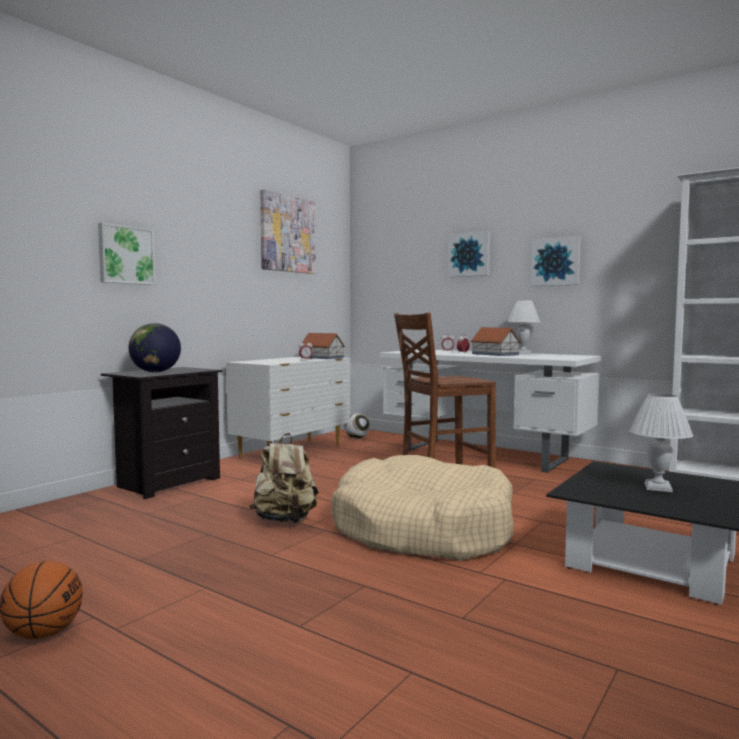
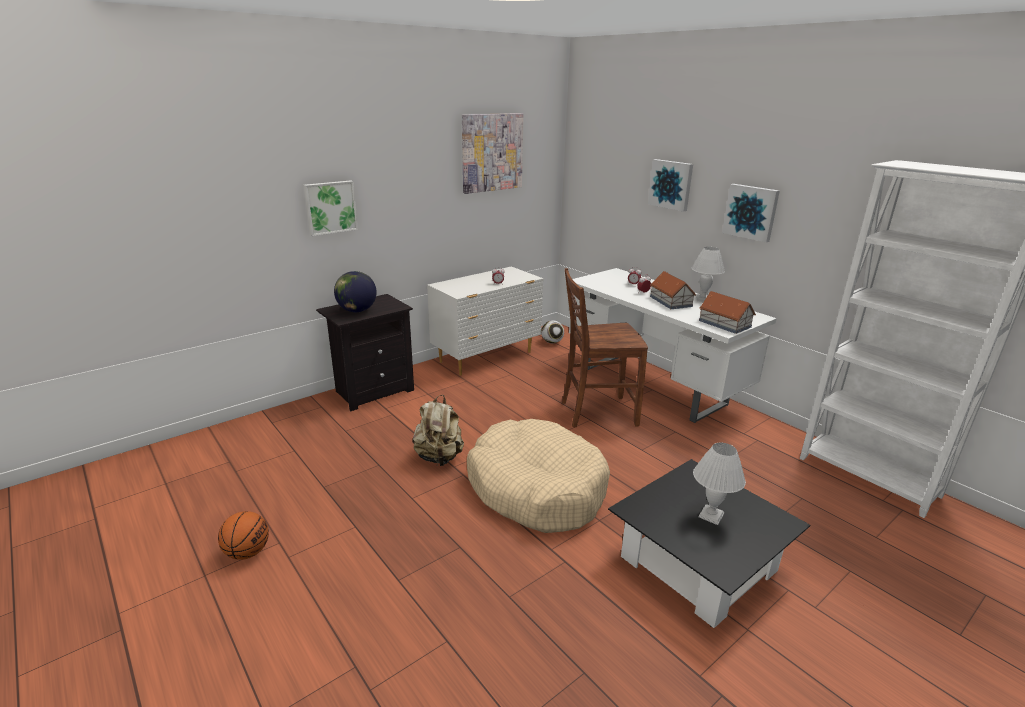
camera: 15 degrees right, 20 degrees up
toy house [301,333,345,359] -> toy house moved to [699,291,756,334]

